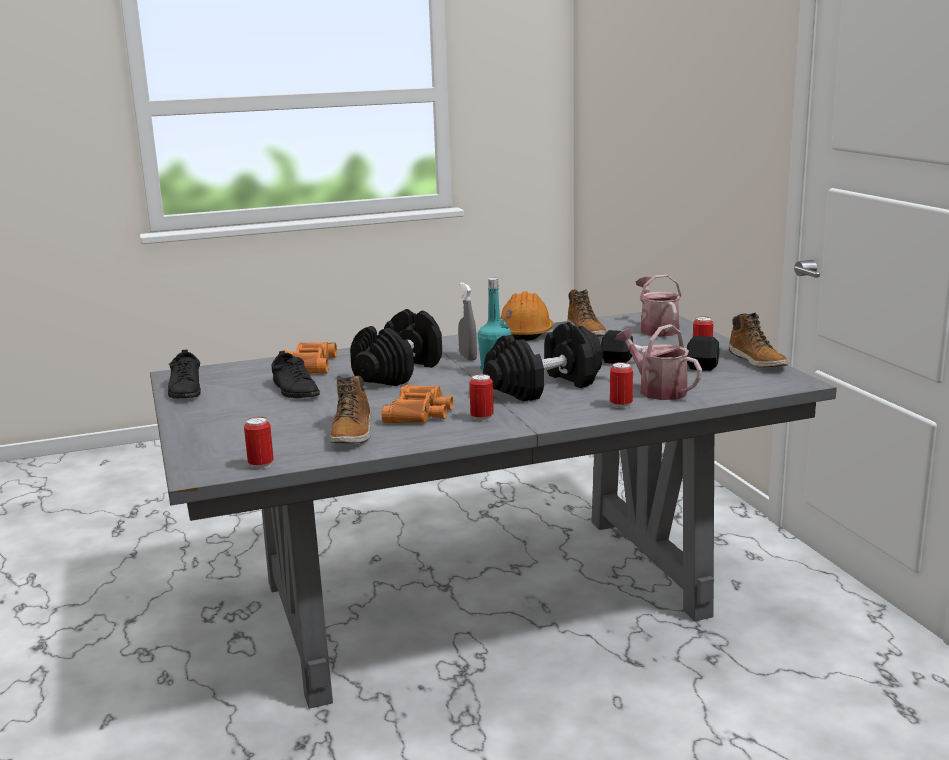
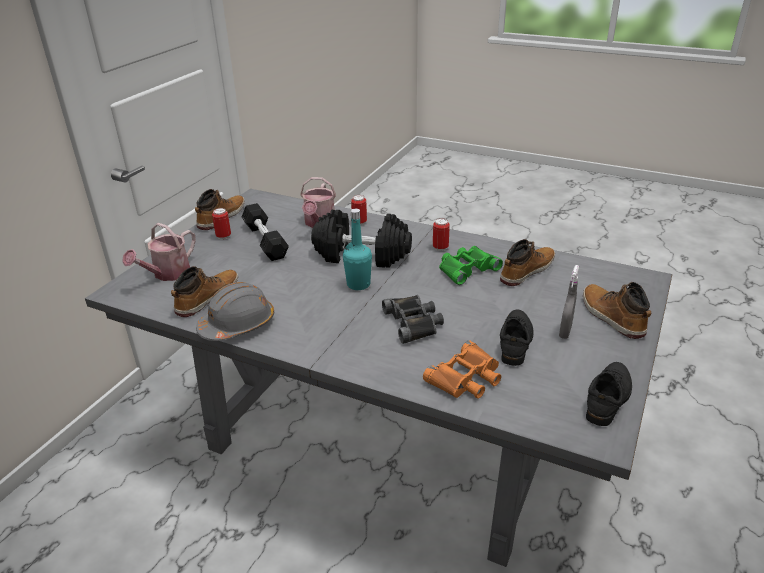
camera: 135 degrees left, 15 degrees up
can [244,417,274,469] -> none
black dumbbell [350,309,442,386] -> black binoculars [382,295,444,344]
orange binoculars [382,385,453,423] -> green binoculars [439,246,503,285]
grey spray bottle [458,282,477,361] -> grey spray bottle moved to [559,265,579,339]
orange hard hat [501,291,553,341] -> grey hard hat [196,282,274,341]
none -> boot [583,282,651,339]

